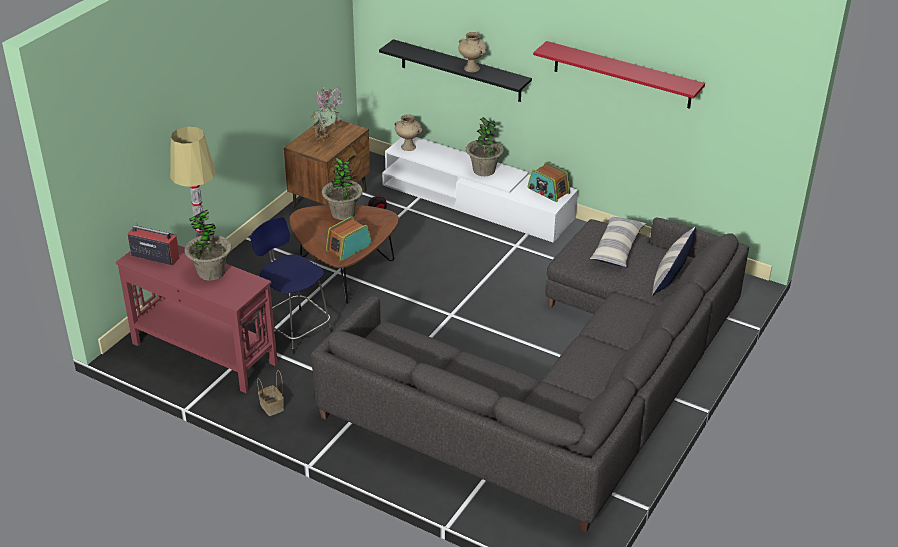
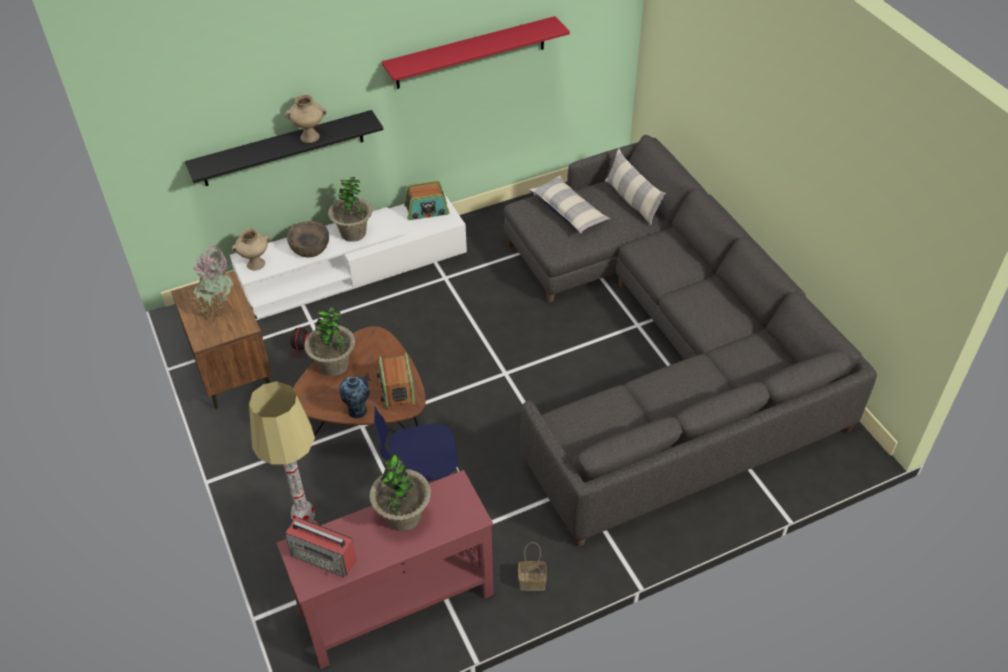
camera: 55 degrees left, 10 degrees up
radio [127,220,180,266] -> radio turned 120 degrees counterclockwise [286,517,357,577]
none -> brown bowl [287,221,329,258]
none -> vase [339,376,370,419]

